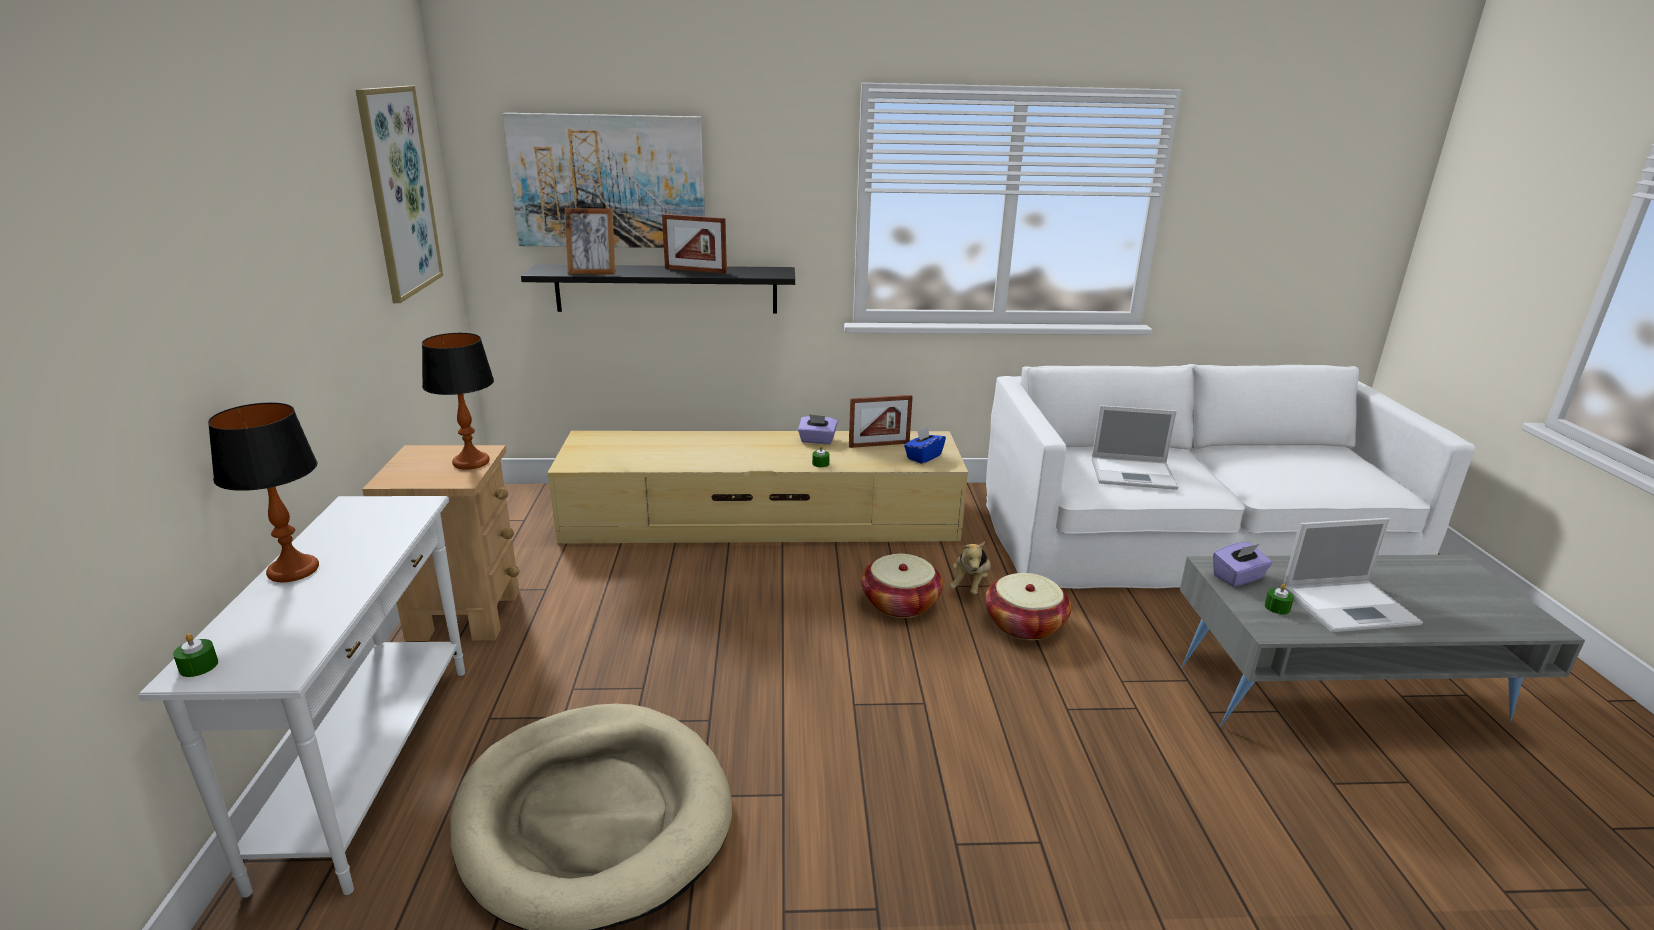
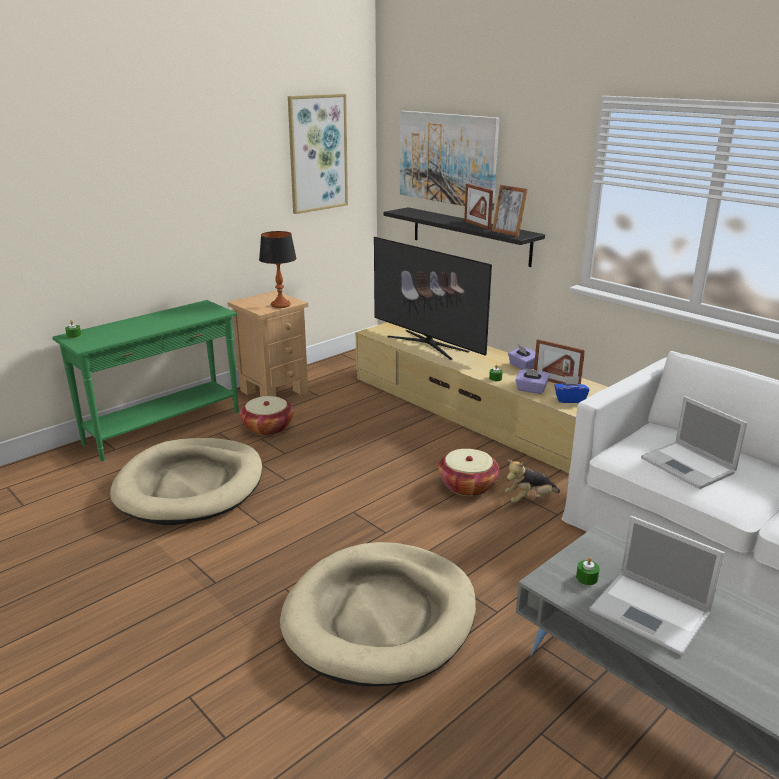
camera: 50 degrees right, 0 degrees up
white console table [138,496,465,898] -> green console table [52,300,239,462]
table lamp [208,402,319,582] -> none
picture frame [565,208,615,275] -> picture frame moved to [492,185,528,237]
basket [985,573,1071,640] -> basket moved to [240,396,294,435]
purple tissue box [1213,542,1273,587] -> purple tissue box moved to [515,368,550,394]
none -> beige dog bed [280,542,476,686]
none -> television [374,237,492,360]

